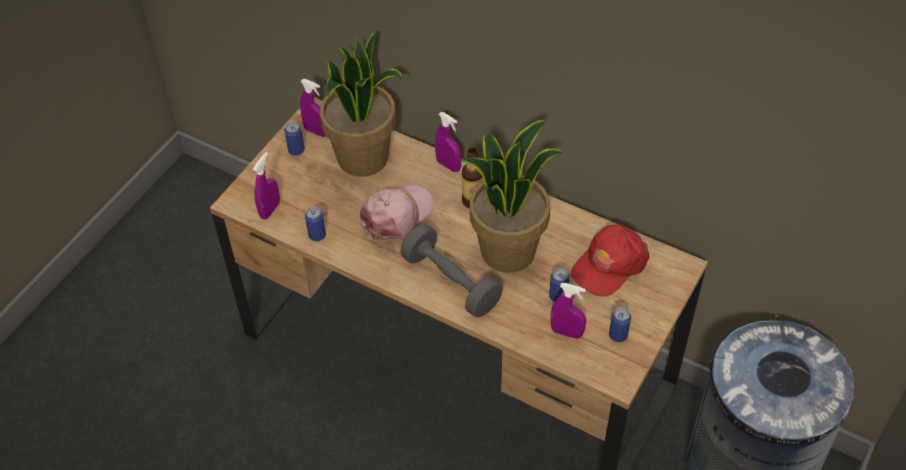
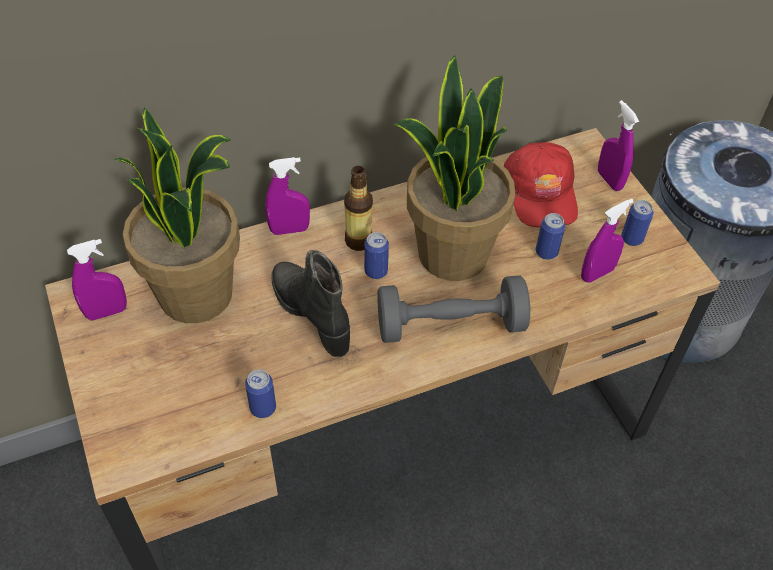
camera: 55 degrees left, 0 degrees up
purple spray bottle [253,152,280,219] -> purple spray bottle moved to [598,100,639,191]
can [284,122,305,156] -> can moved to [364,232,389,279]
pink cap [360,184,434,240] -> black boot [271,250,350,357]

